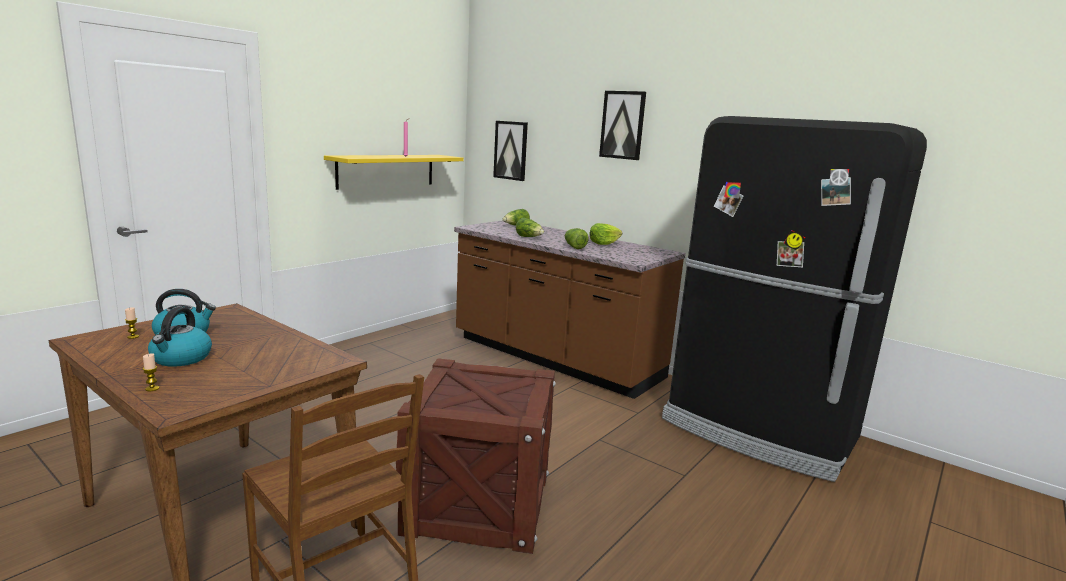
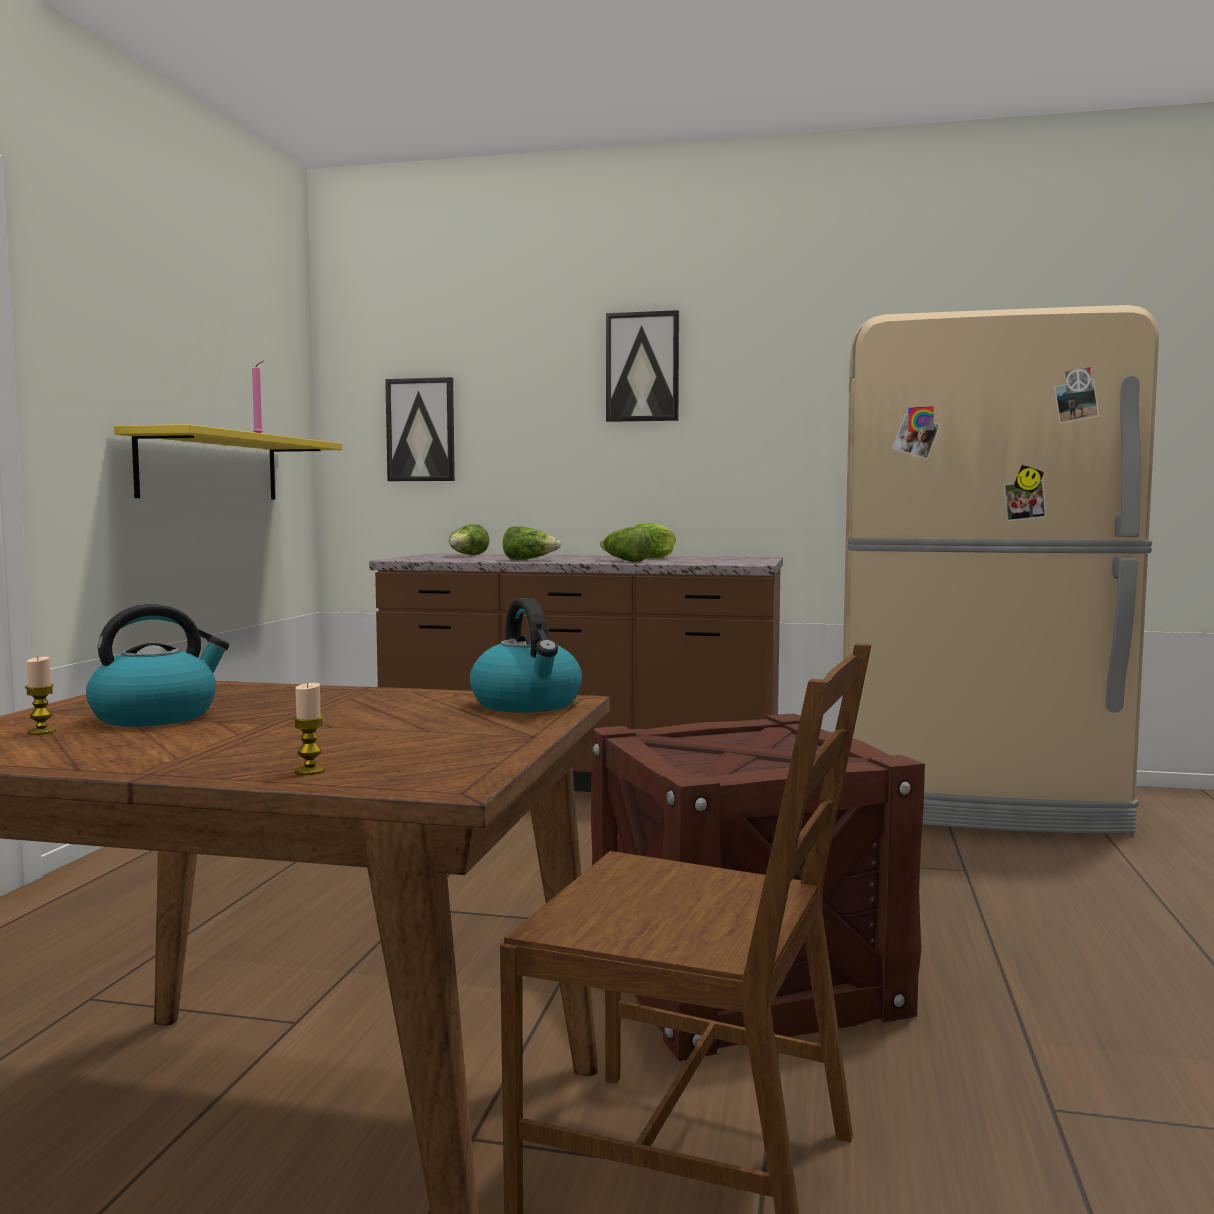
camera: 25 degrees left, 10 degrees down
kettle [148,307,212,367] -> kettle moved to [470,598,582,713]
black fridge [662,116,927,482] -> beige fridge [842,305,1159,834]

